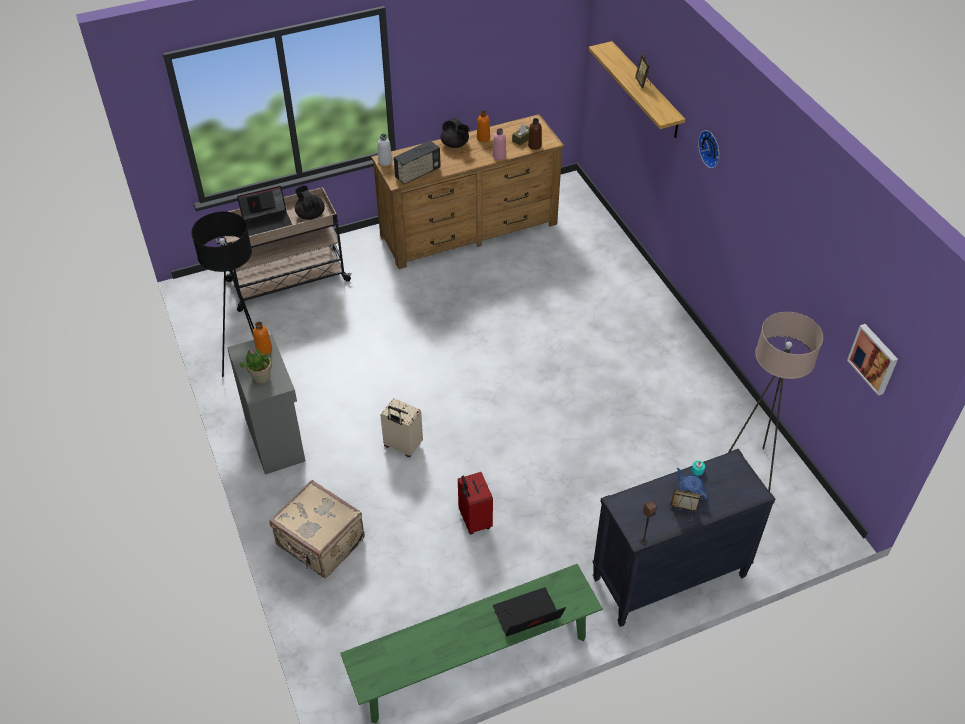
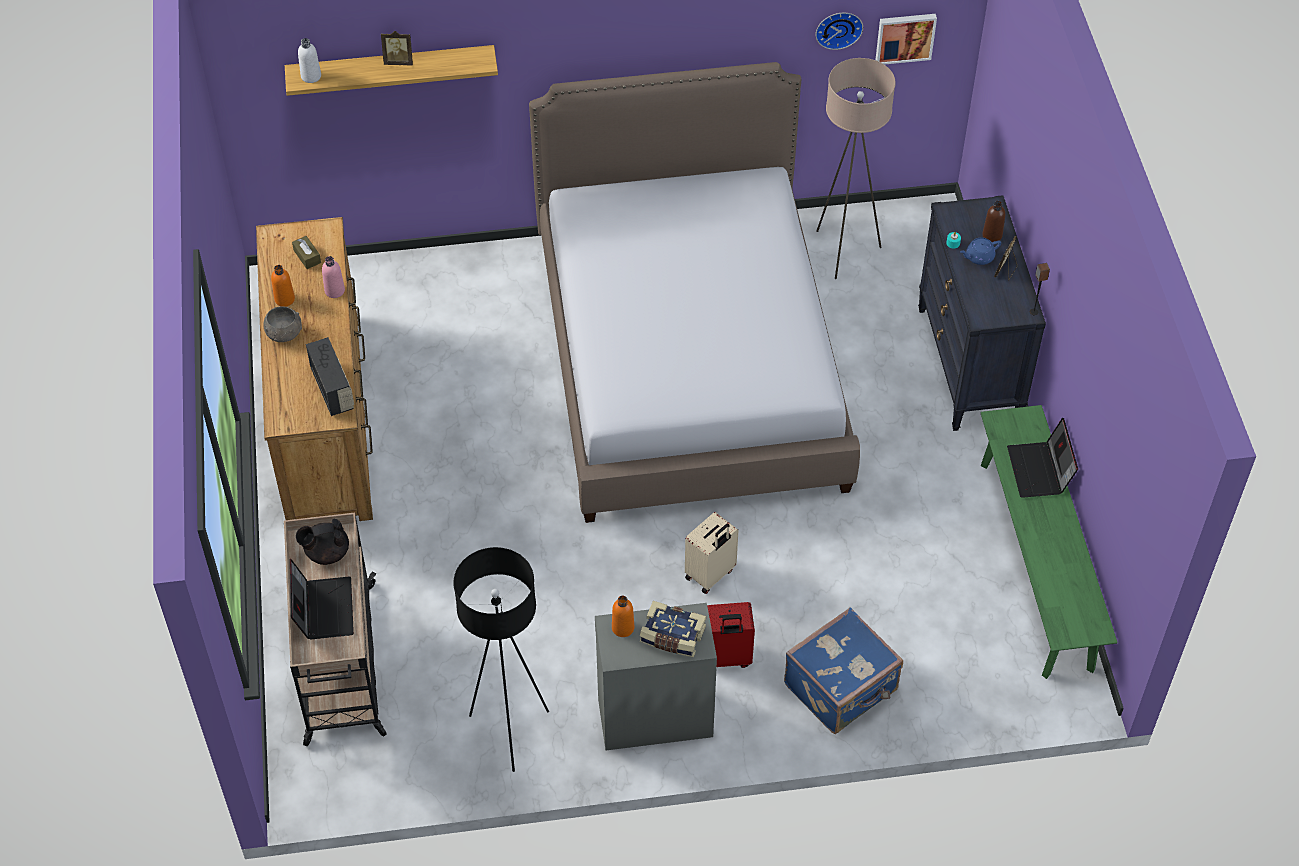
camera: 75 degrees left, 5 degrees up
potted plant [240,348,272,383] -> book [640,601,706,657]
beige suitcase [269,480,365,578] -> blue suitcase [784,607,903,734]
white bottle [378,134,392,166] -> white bottle moved to [298,38,321,83]
black teapot [441,118,470,148] -> grey bowl [263,306,302,342]
red suitcase [458,472,493,534] -> red suitcase moved to [707,602,755,668]
brown bottle [528,118,542,150] -> brown bottle moved to [982,201,1005,242]
wall clock [698,130,720,168] -> wall clock moved to [815,13,863,50]
none -> bed [529,62,860,523]

